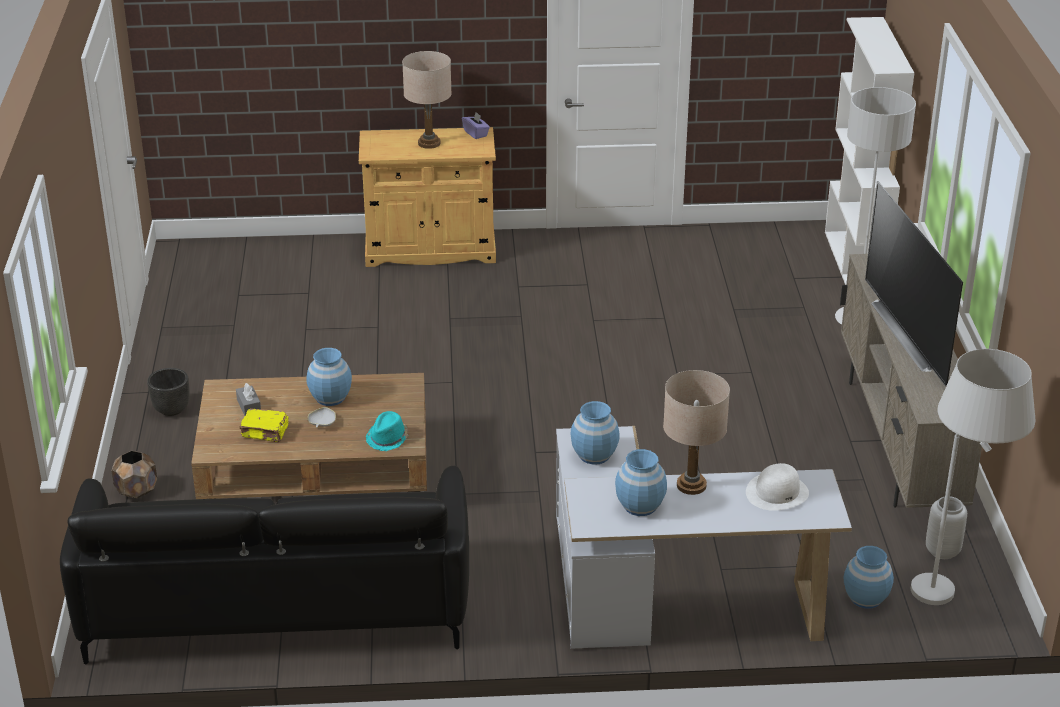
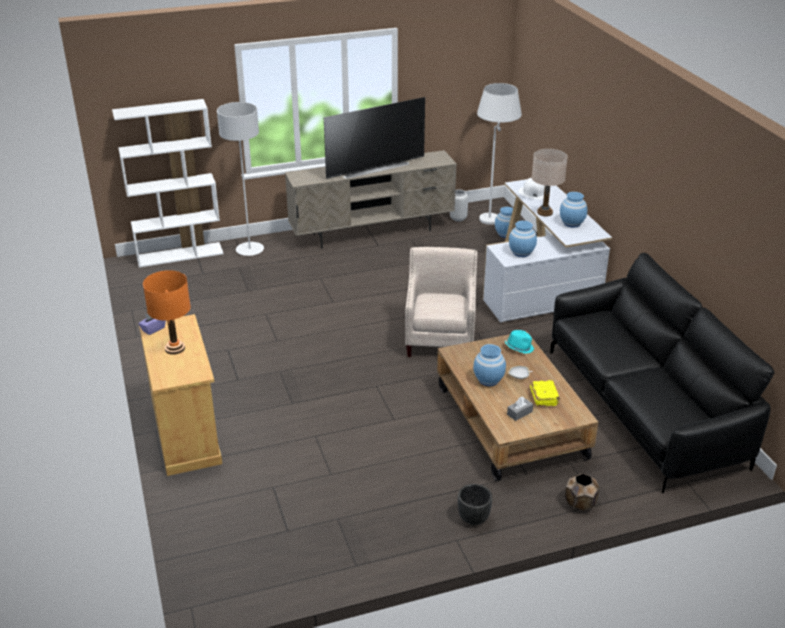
camera: 105 degrees left, 0 degrees up
beige table lamp [402,51,452,149] -> orange table lamp [143,270,191,355]
none -> beige armchair [405,247,477,357]

